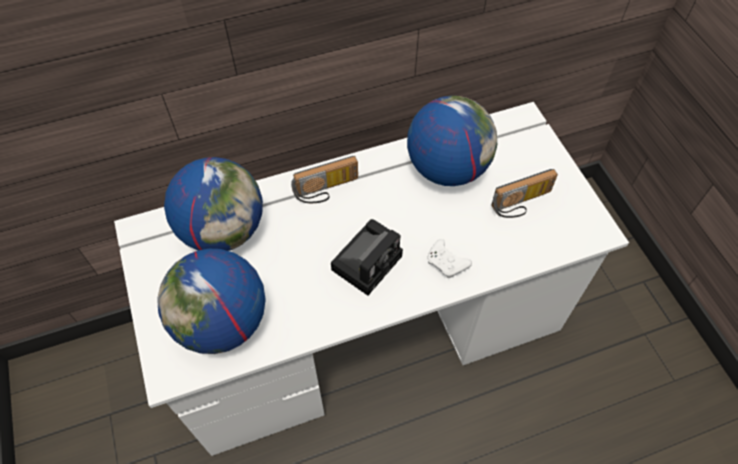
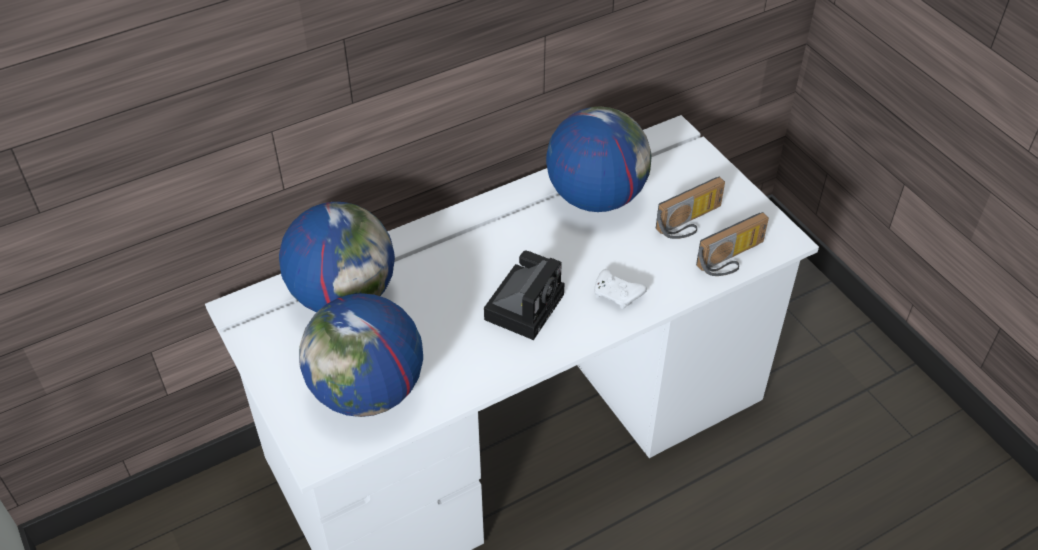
camera: 10 degrees left, 10 degrees down
radio [291,156,358,203] -> radio moved to [696,212,769,276]

